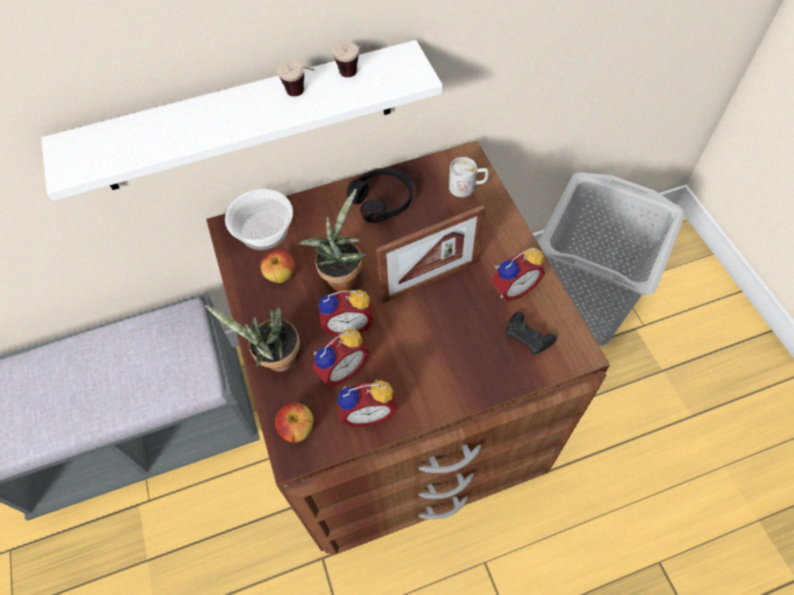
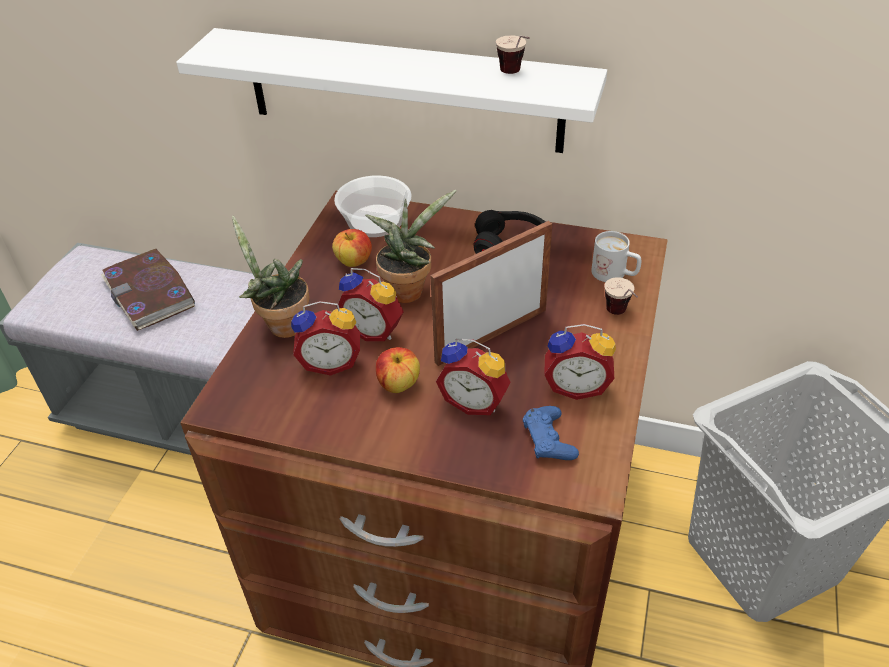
camera: 35 degrees right, 15 degrees down
apple [275,402,313,443] -> apple moved to [376,347,420,393]
cup [277,61,314,96] -> cup moved to [604,278,638,315]
alarm clock [337,379,397,427] -> alarm clock moved to [436,338,511,415]
picture frame [377,205,485,303] -> picture frame turned 135 degrees clockwise [430,221,552,366]
black game controller [506,312,557,355] -> blue game controller [523,406,579,460]
none -> book [101,249,195,331]

